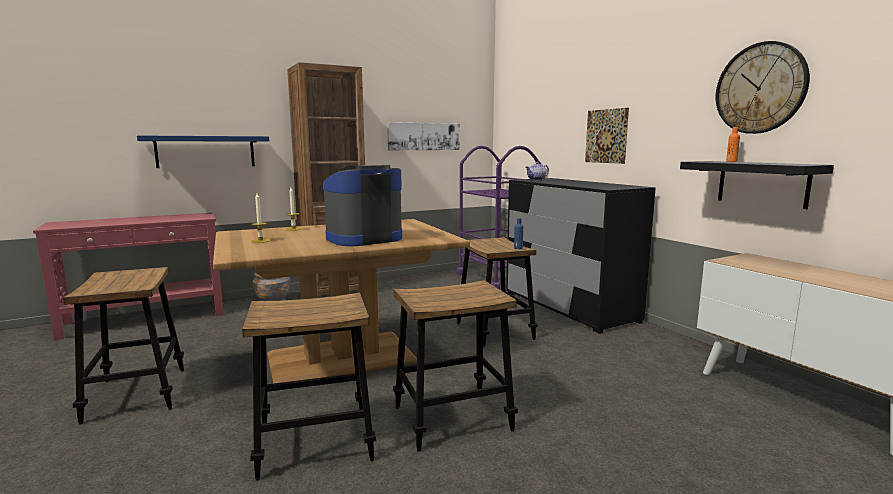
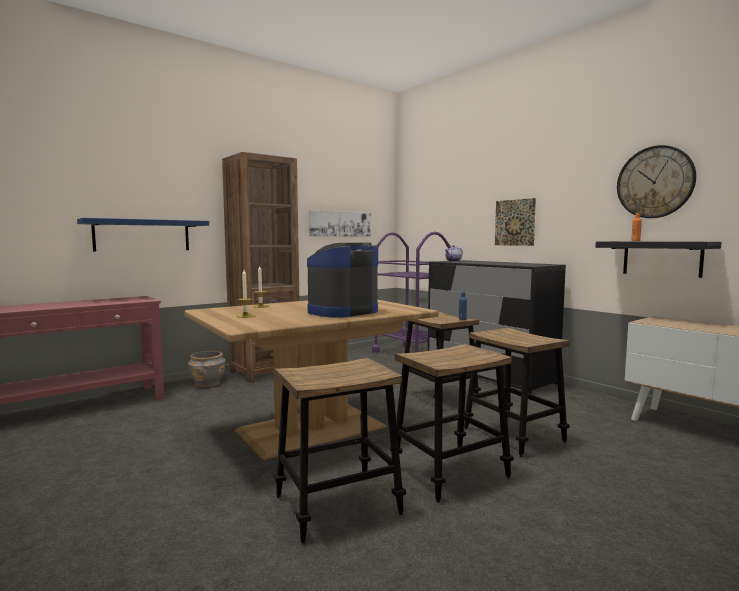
camera: 10 degrees left, 5 degrees down
stool [63,267,184,424] -> stool moved to [464,328,570,457]

